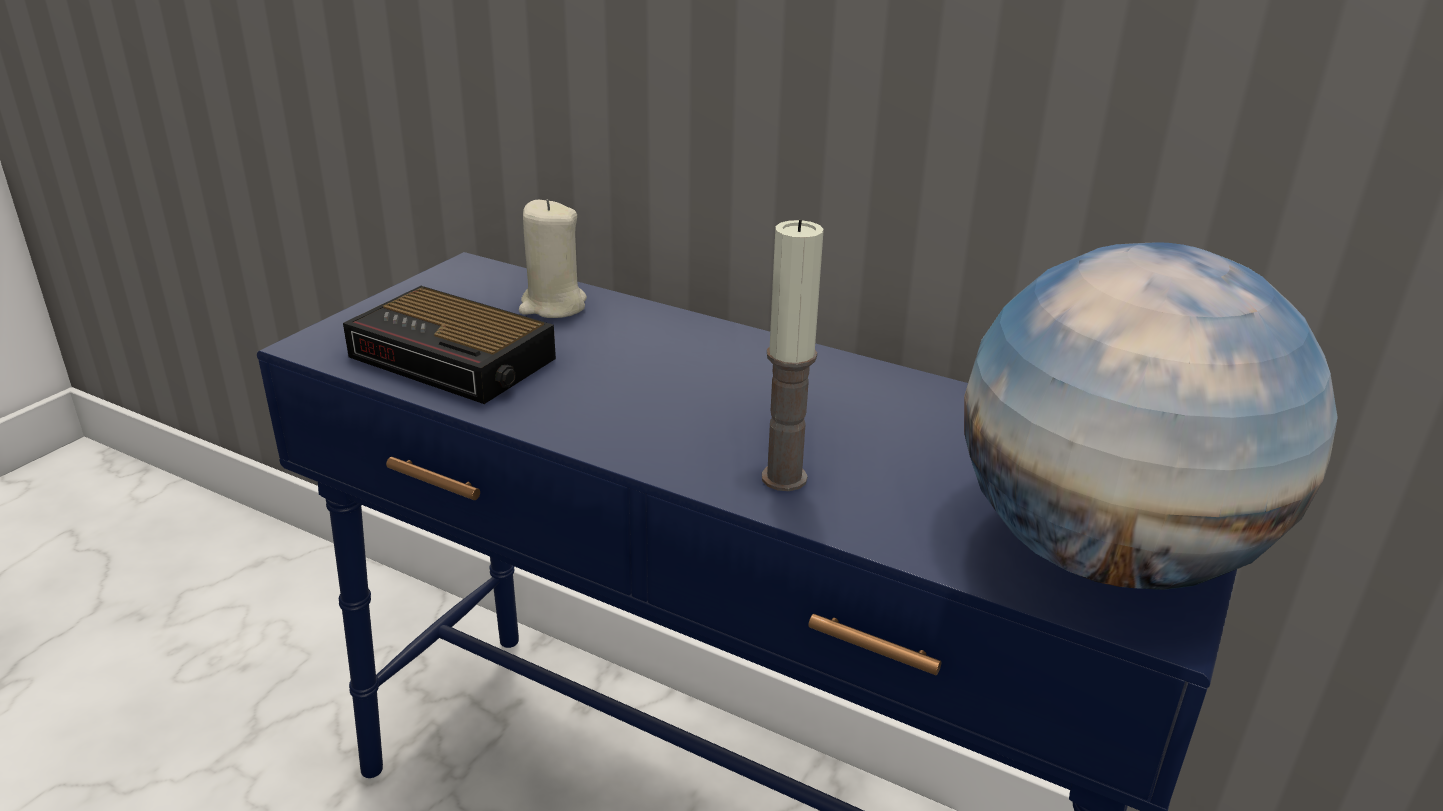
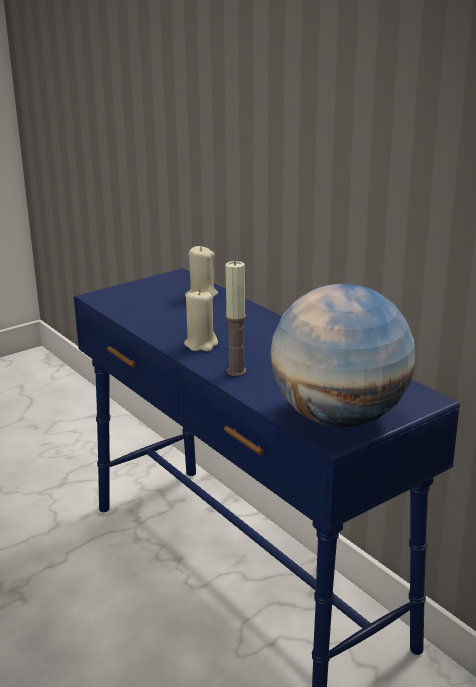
camera: 25 degrees right, 5 degrees down
alarm clock [343,286,556,404] -> none
none -> beige candle [184,289,218,351]

